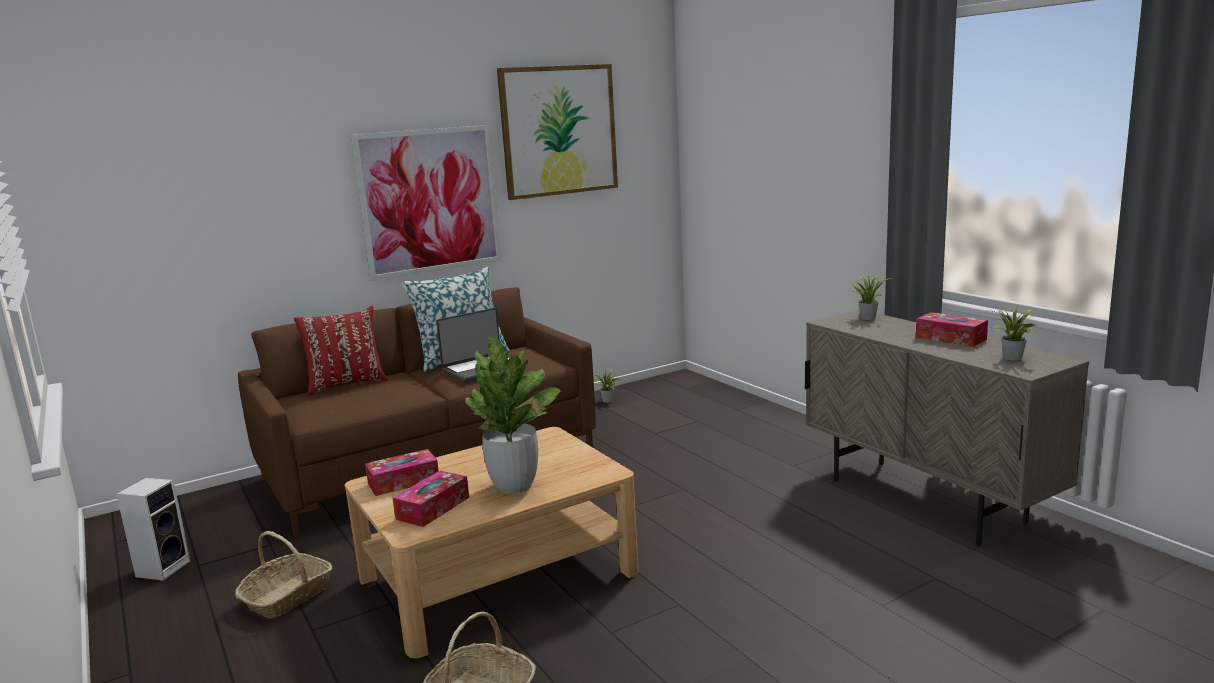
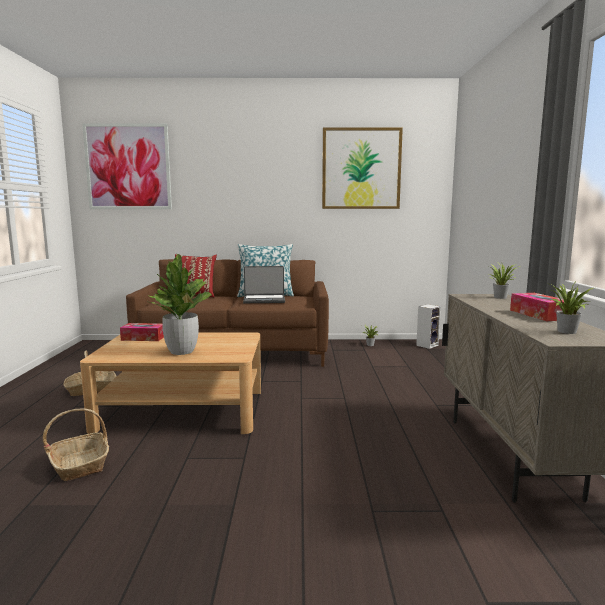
camera: 30 degrees right, 5 degrees down
speaker [116,478,190,581] -> speaker moved to [416,304,441,349]
picture [351,125,502,281] -> picture moved to [82,123,172,209]
tissue box [393,471,469,527] -> none

